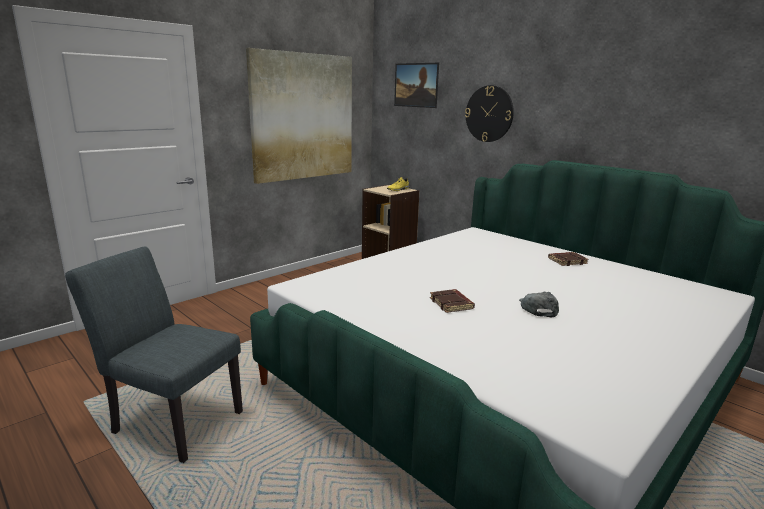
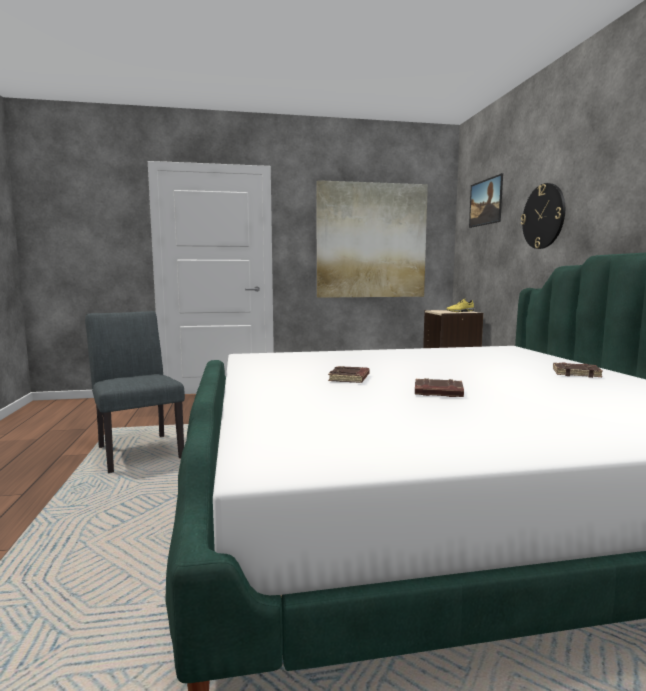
camera: 35 degrees right, 10 degrees down
grey cap [519,291,559,318] -> brown book [415,378,464,397]

